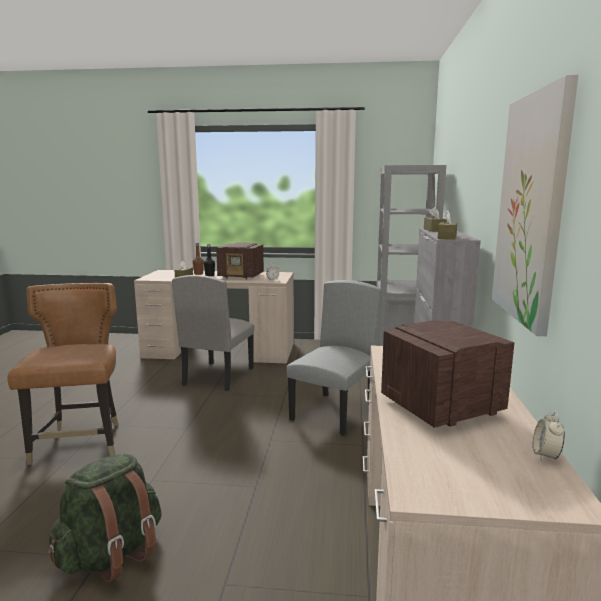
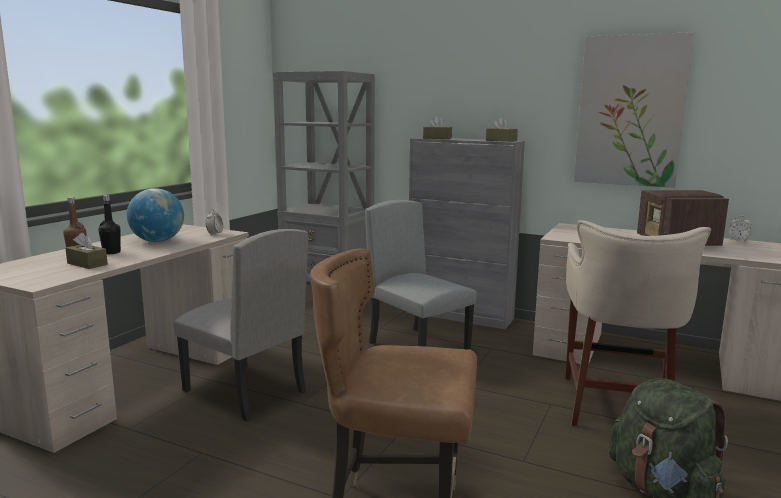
camera: 70 degrees left, 0 degrees up
radio [216,242,264,279] -> globe [127,188,184,242]
none -> beige stool [565,220,711,426]

